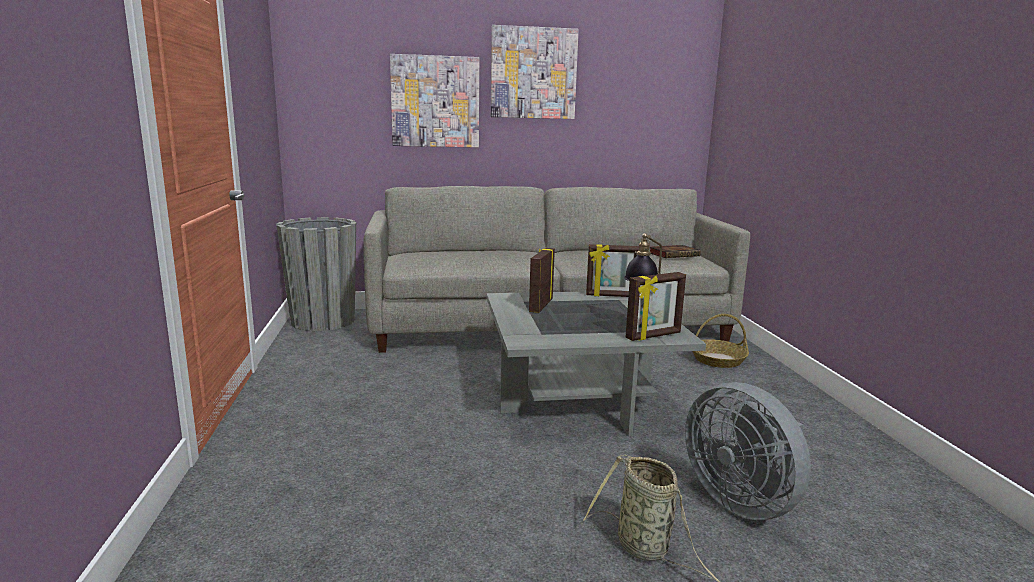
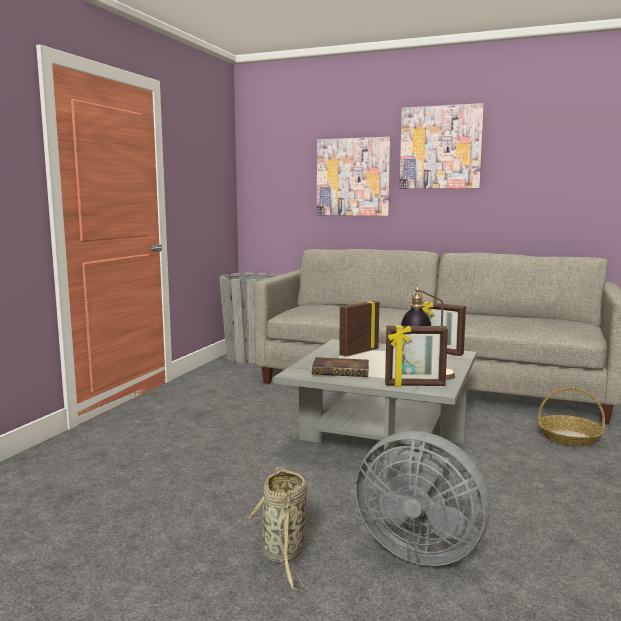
camera: 30 degrees right, 5 degrees down
book [650,245,701,258] -> book moved to [312,357,369,377]
grey fan [685,382,811,520] -> grey fan turned 60 degrees counterclockwise [355,431,490,566]

